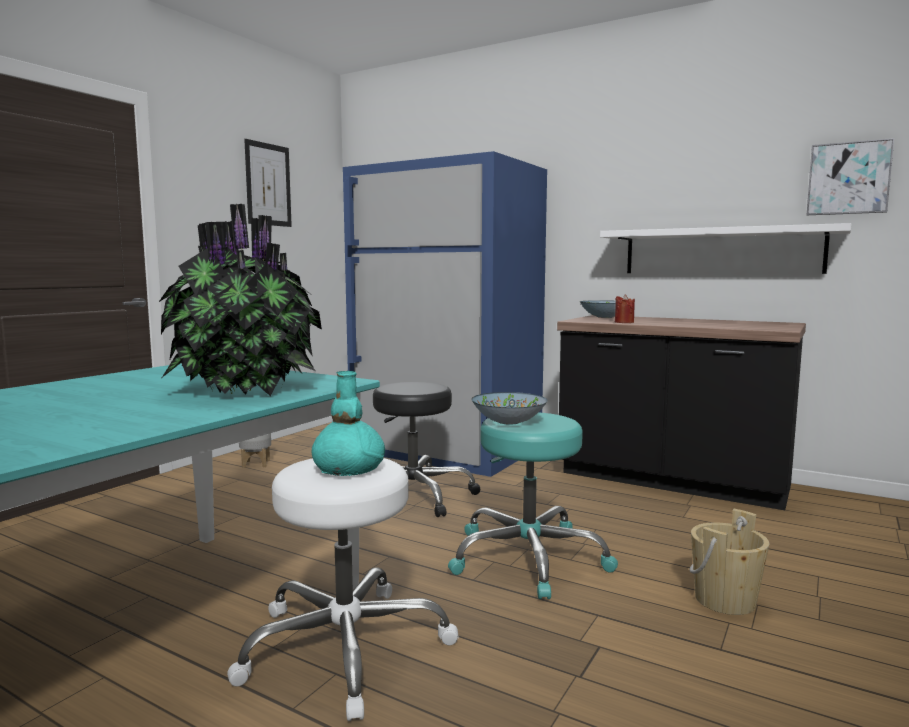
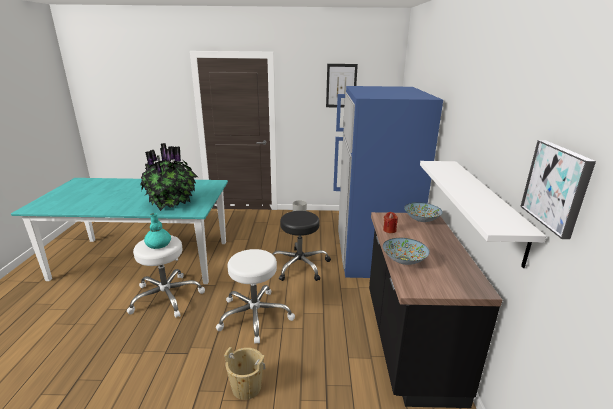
camera: 60 degrees right, 15 degrees up
turquoise stool [448,412,618,599] -> white stool [216,249,295,344]
bowl [471,392,548,425] -> bowl moved to [383,238,430,265]

